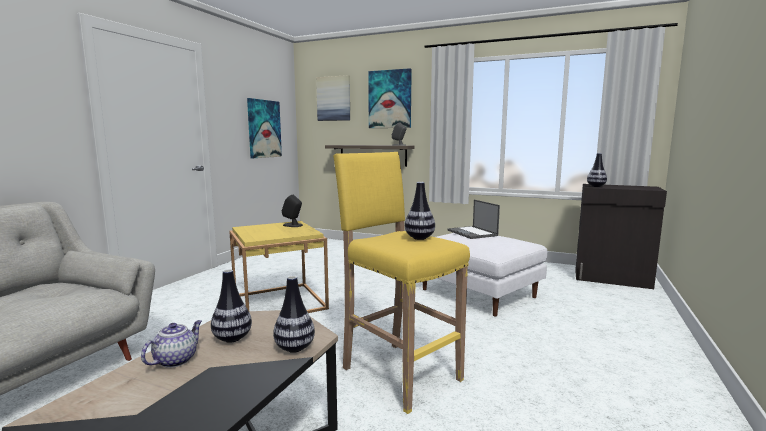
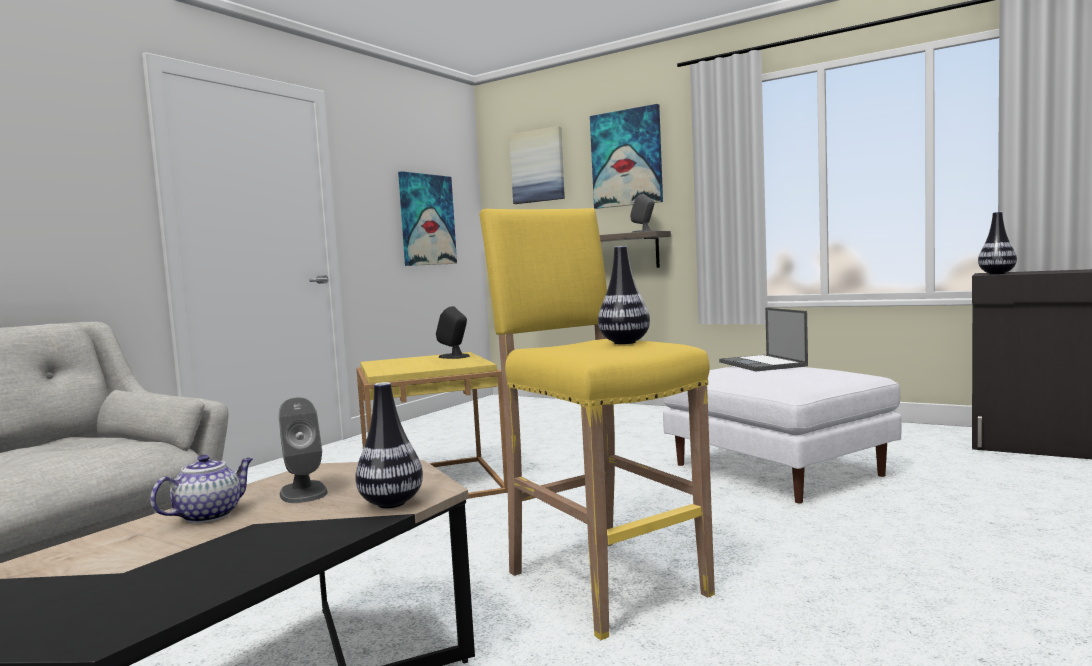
camera: 10 degrees right, 5 degrees down
vase [211,269,252,343] -> grey speaker [279,397,328,503]

